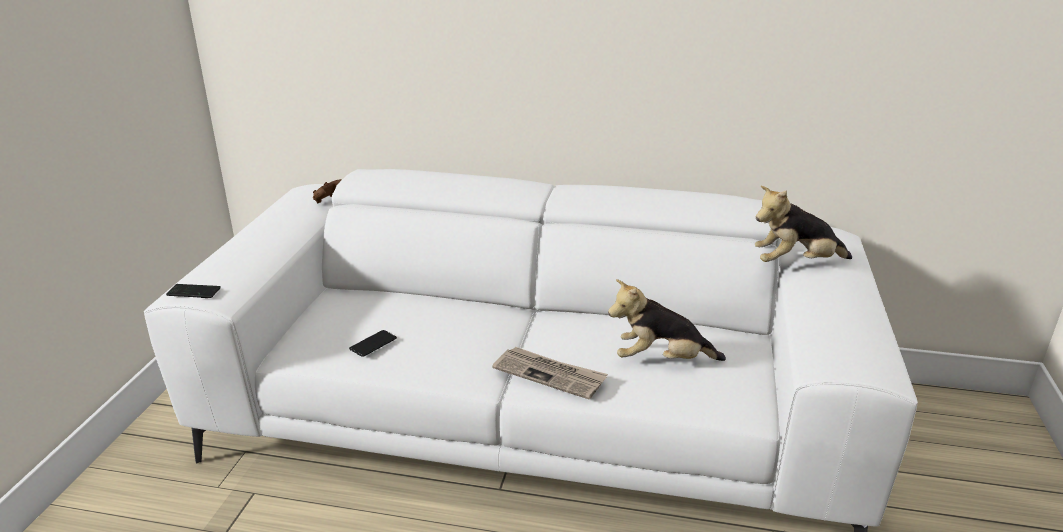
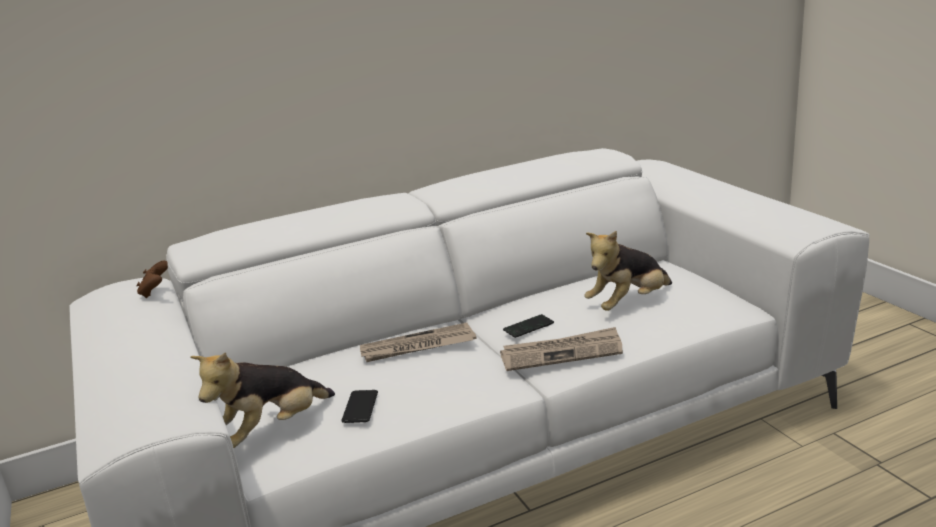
camera: 35 degrees left, 5 degrees down
phone [166,284,221,298] -> phone moved to [503,314,554,338]
plush toy [755,186,852,262] -> plush toy moved to [190,353,335,448]
none -> newspaper [360,322,477,362]

